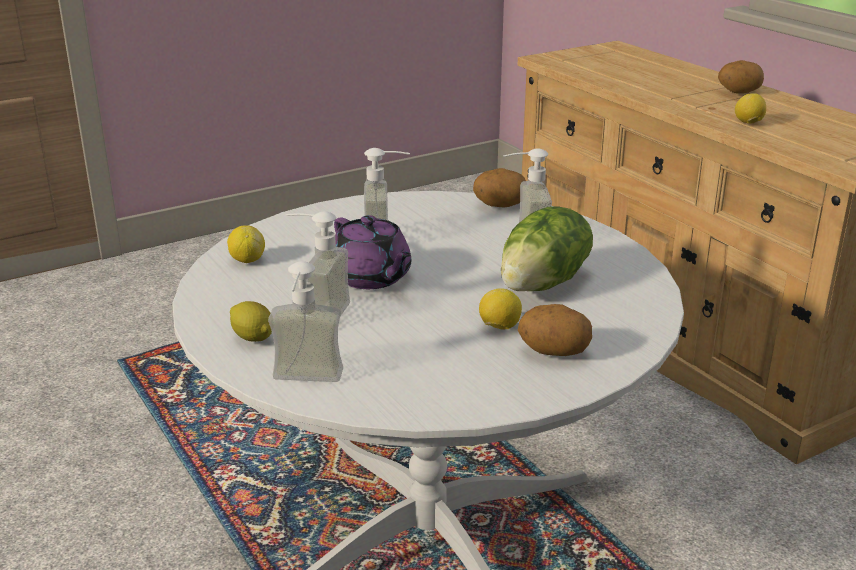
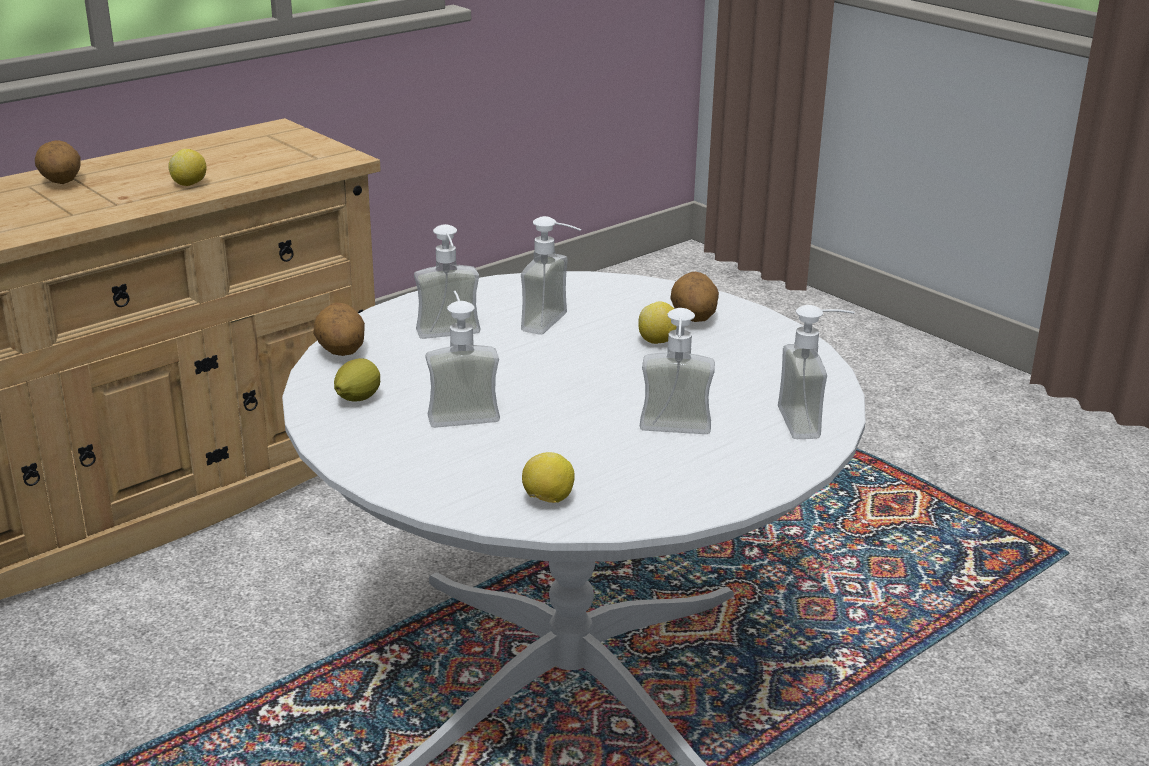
camera: 100 degrees left, 0 degrees up
lemon [230,301,272,342] -> lemon moved to [334,358,380,402]
purple teapot [334,215,411,289] -> none
lettuce [501,206,593,291] -> soap dispenser [521,216,582,335]

